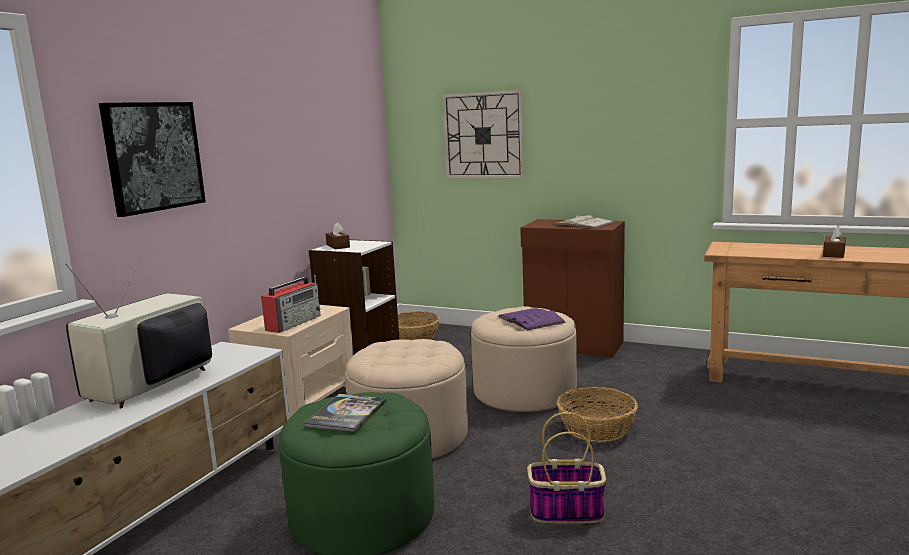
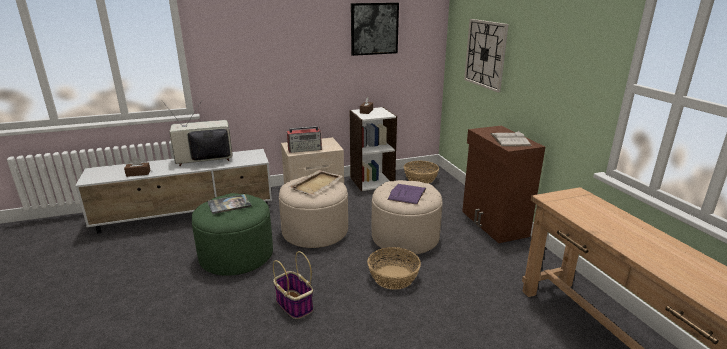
camera: 45 degrees right, 10 degrees up
picture [99,102,206,217] -> picture moved to [351,3,399,56]
brown tissue box [823,226,846,258] -> brown tissue box moved to [124,157,151,177]
none -> beige tray [288,170,343,196]

